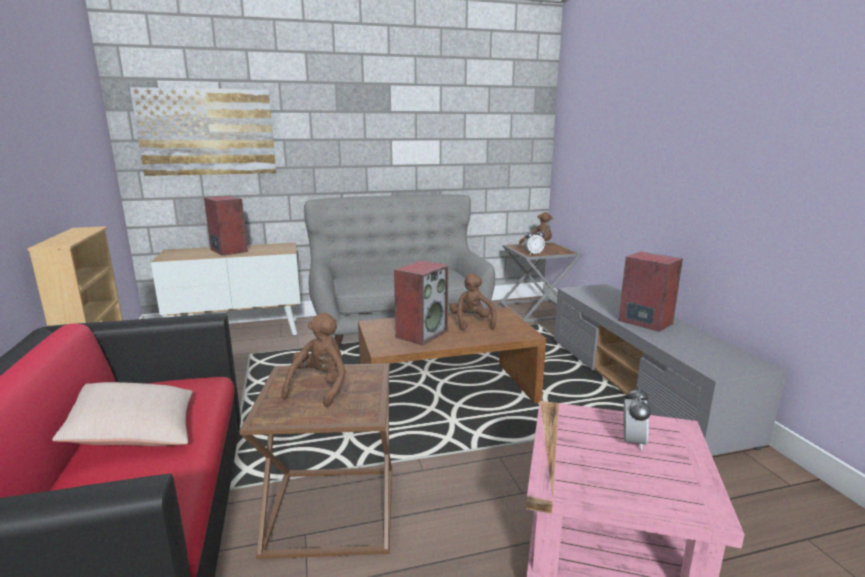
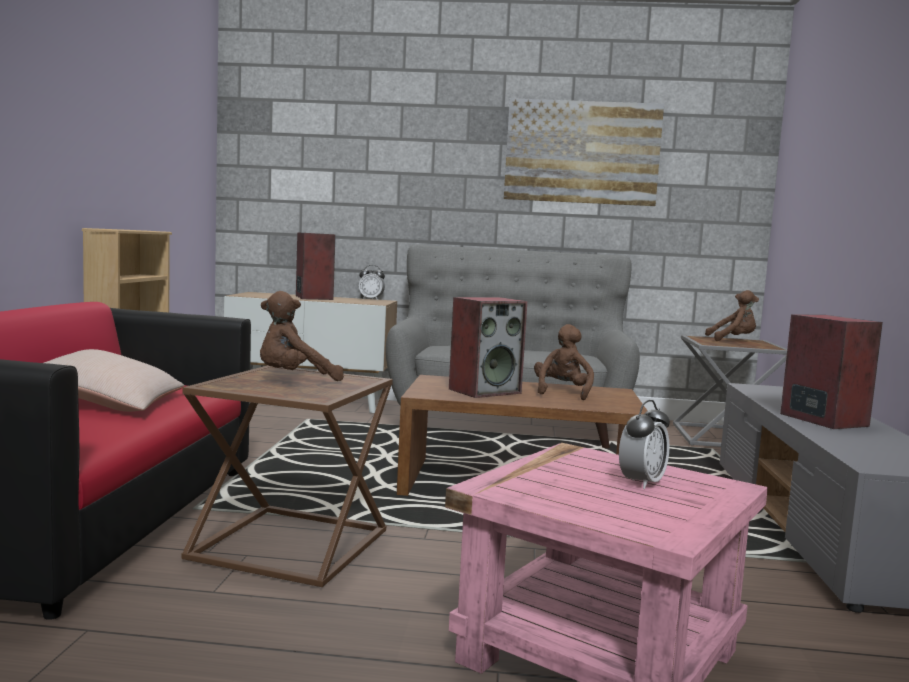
camera: 20 degrees right, 10 degrees down
picture [130,87,276,176] -> picture moved to [504,98,664,206]
brown plush toy [281,312,346,407] -> brown plush toy turned 150 degrees counterclockwise [260,291,344,381]
alarm clock [524,228,545,254] -> alarm clock moved to [359,265,385,300]

